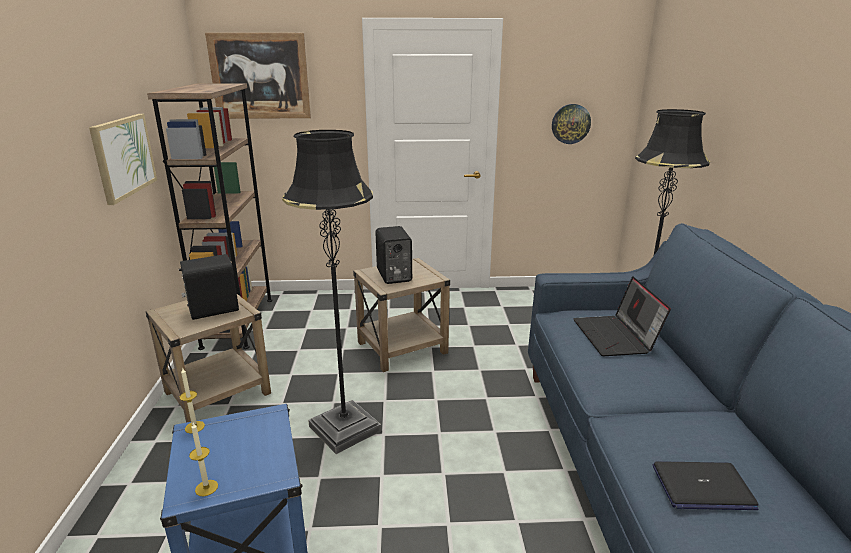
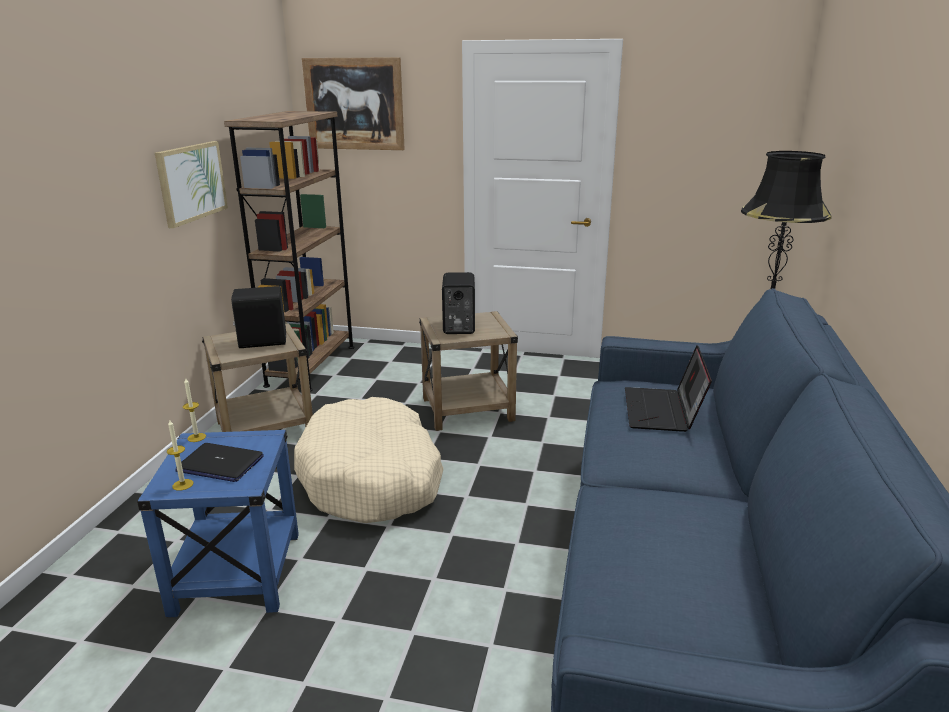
camera: 15 degrees right, 0 degrees up
black floor lamp [282,130,381,454] -> beige dog bed [294,397,444,523]
wall clock [552,104,591,144] -> none
laptop [653,461,759,510] -> laptop moved to [175,443,264,482]

